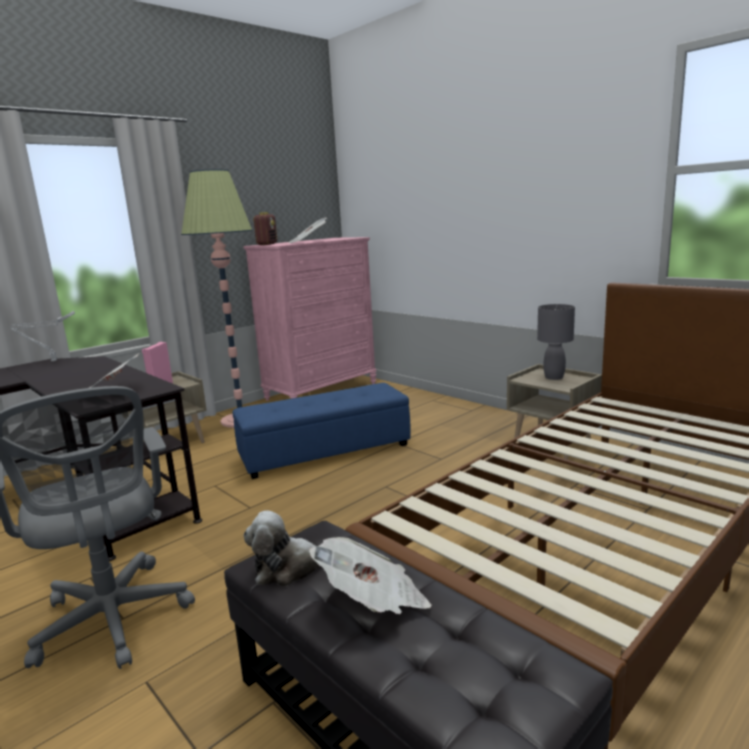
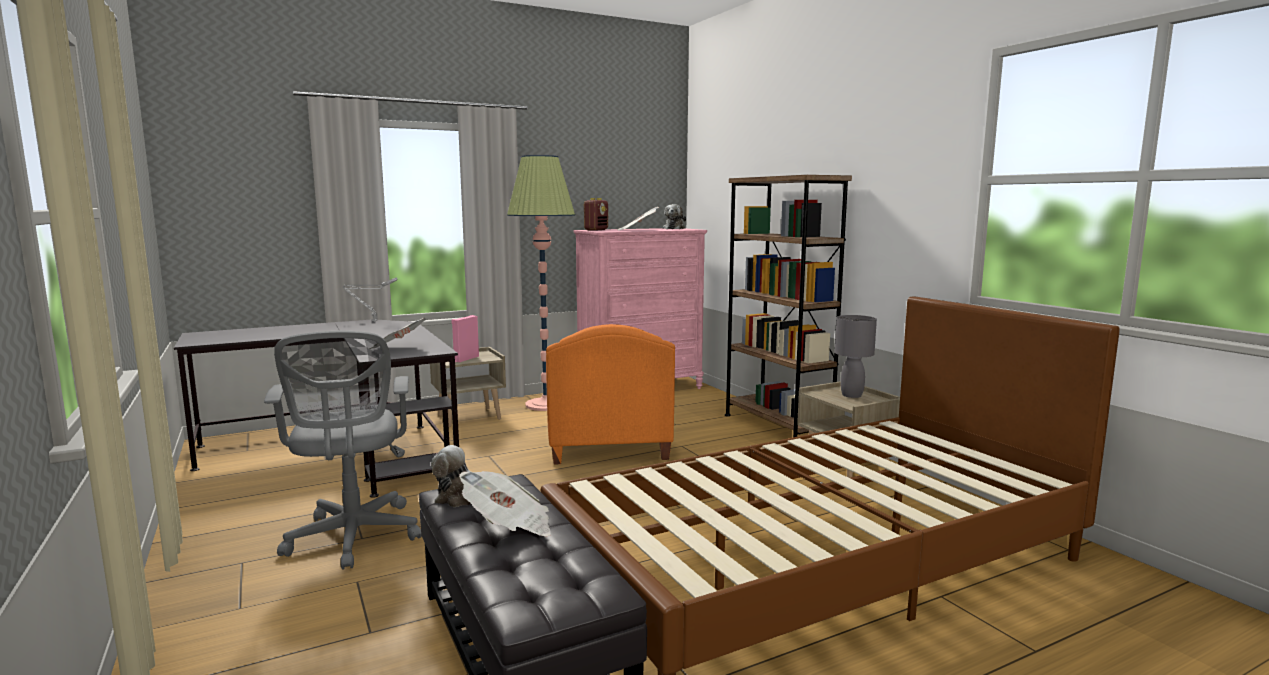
camera: 15 degrees right, 5 degrees down
blue ottoman [232,383,411,479] -> orange armchair [546,324,675,465]
none -> plush toy [663,204,686,229]
none -> brown bookcase [725,175,852,437]

